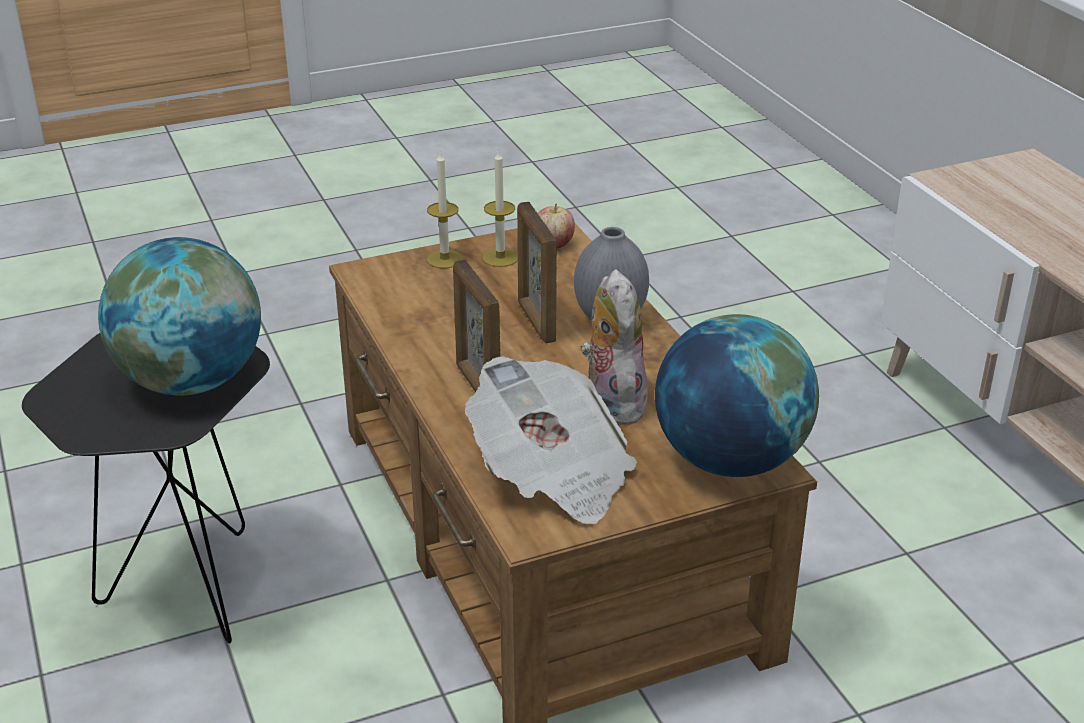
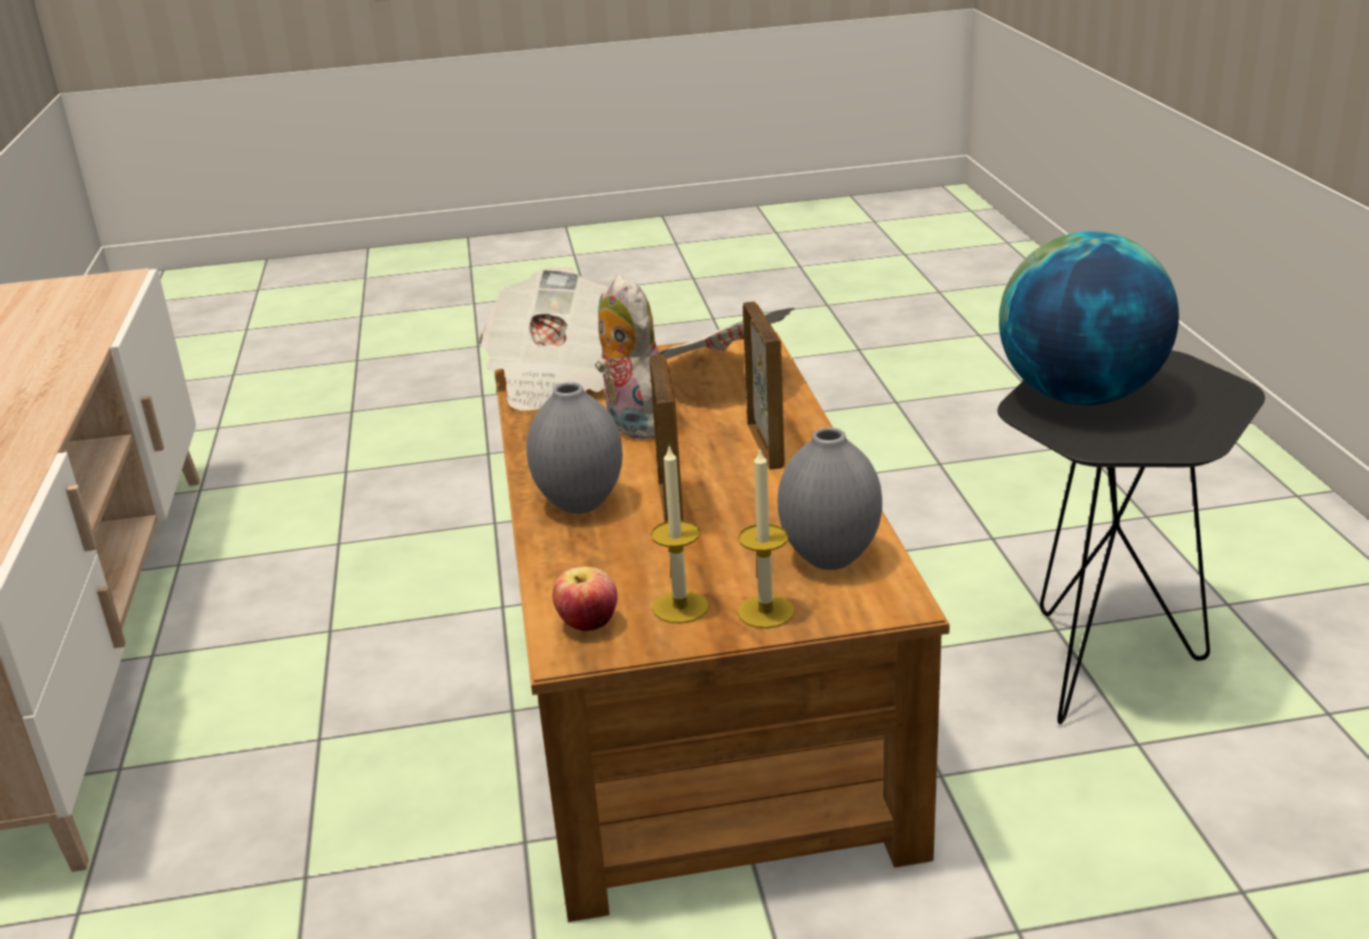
camera: 165 degrees left, 5 degrees down
plush toy [581,269,648,425] -> plush toy turned 150 degrees clockwise [595,275,658,439]
globe [655,314,819,477] -> newspaper [479,267,609,411]
none -> grey vase [778,427,882,570]

